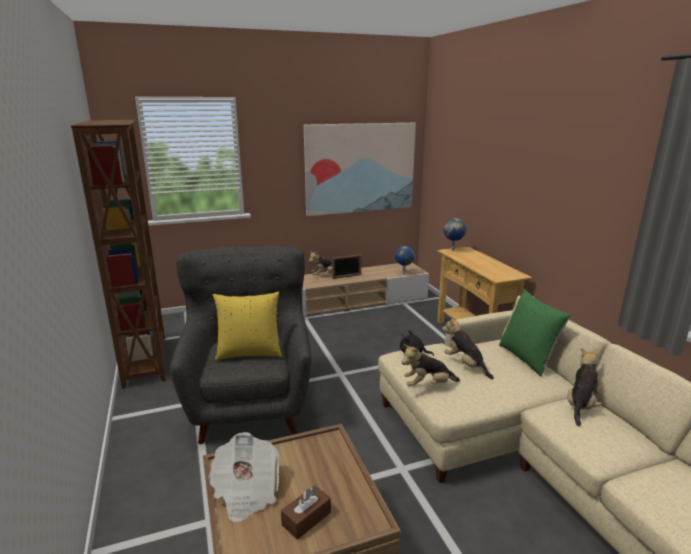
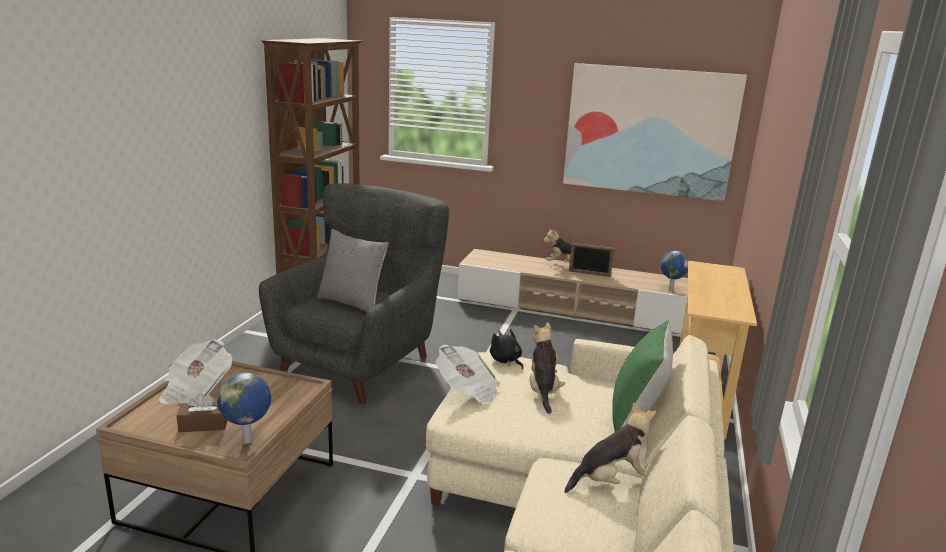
camera: 35 degrees right, 0 degrees up
yellow pillow [213,292,282,360] -> grey pillow [317,229,389,312]
plush toy [402,344,460,387] -> newspaper [436,344,500,405]
globe [444,219,466,251] -> globe moved to [217,372,271,444]

